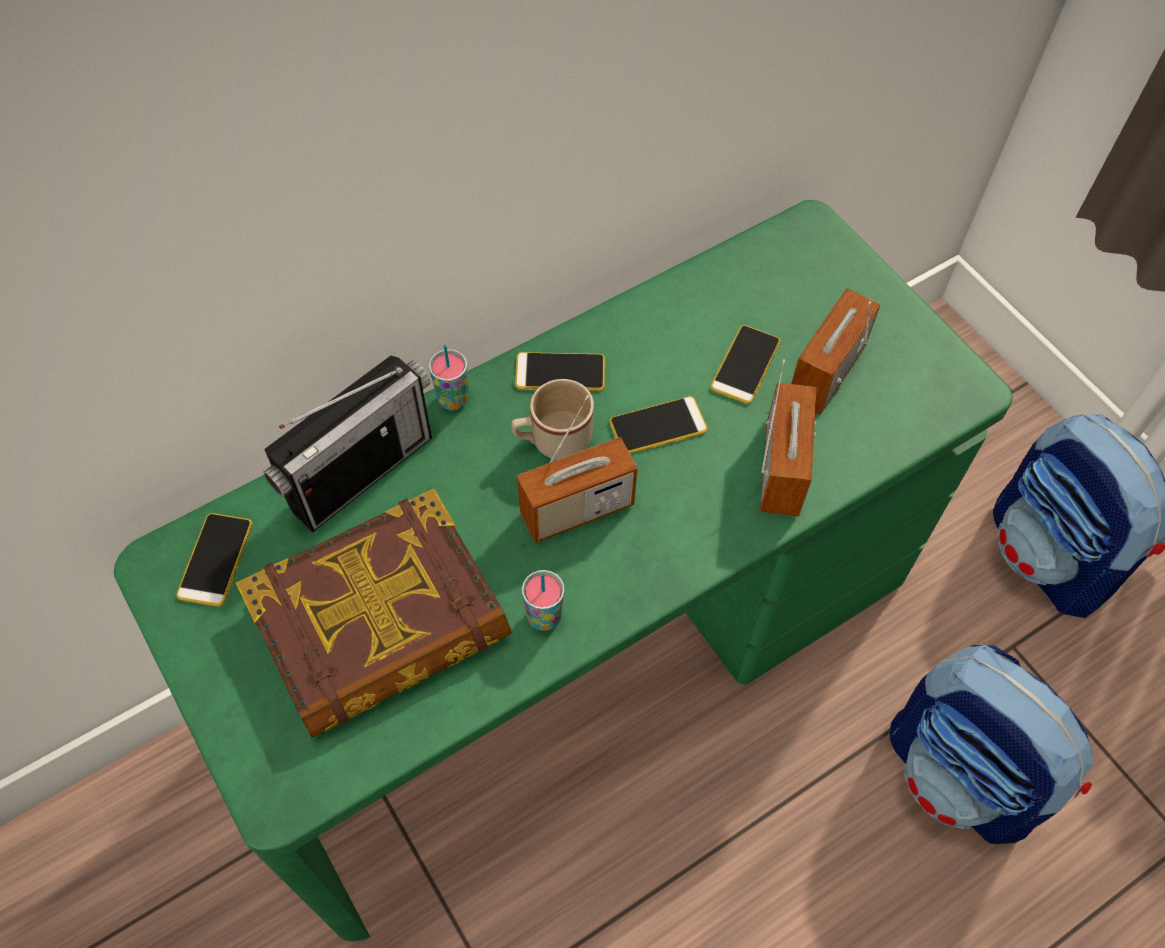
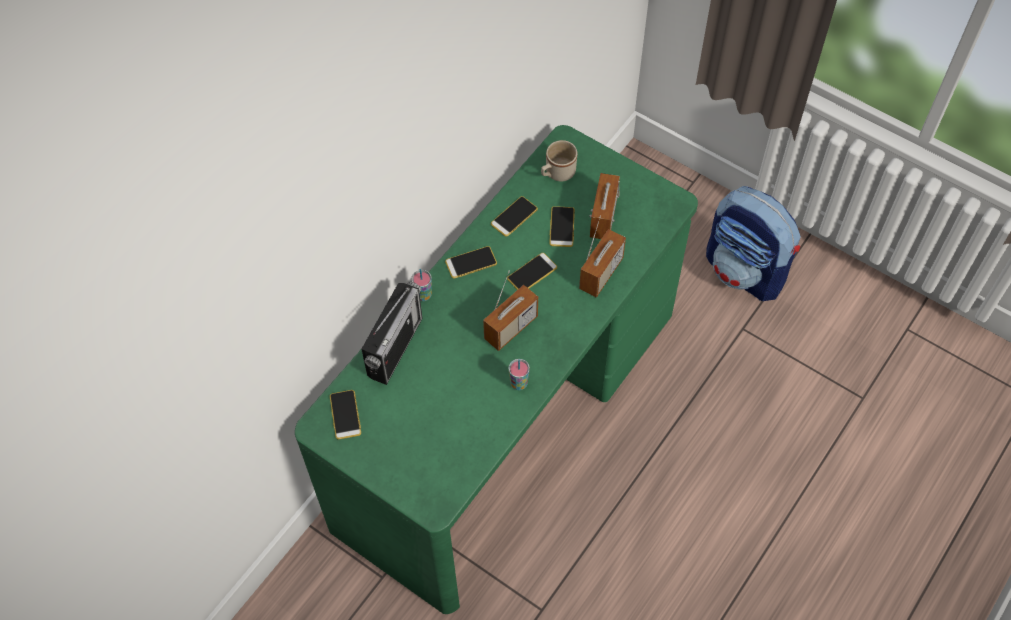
camera: 20 degrees left, 0 degrees up
book [236,489,512,738] -> none
beige mug [511,379,594,460] -> beige mug moved to [541,140,577,182]
radio [760,360,816,516] -> radio turned 45 degrees clockwise [579,216,626,298]
backpack [890,645,1093,844] -> none
none -> phone [491,196,538,237]

